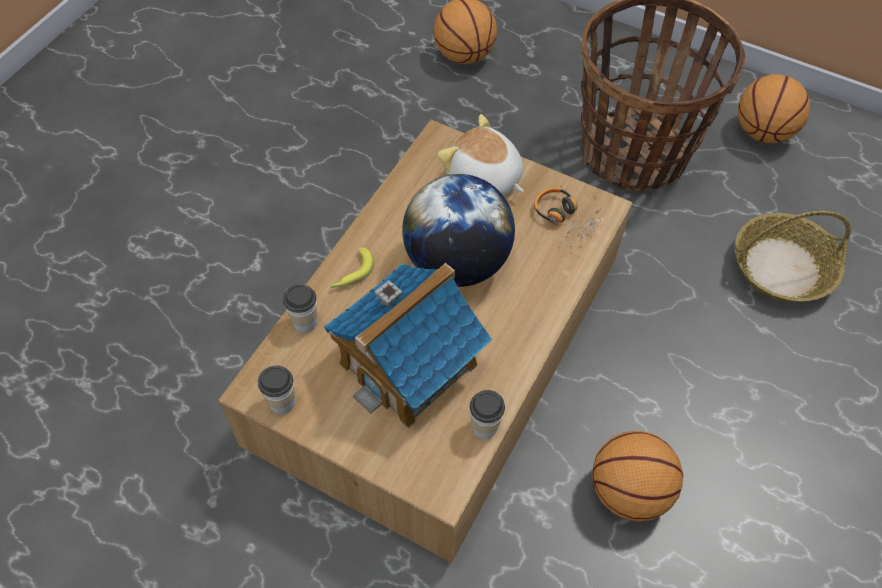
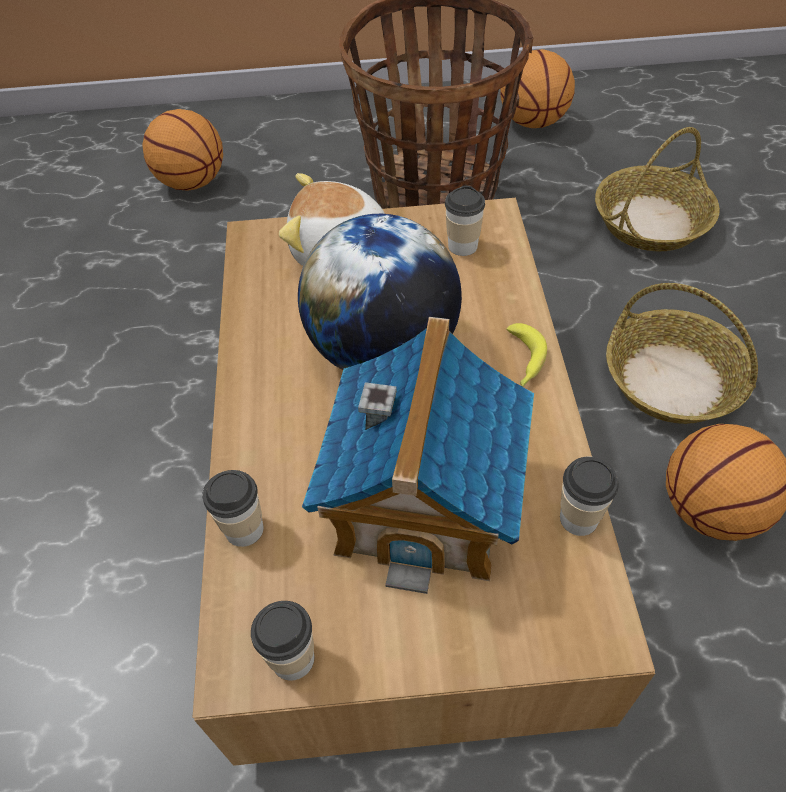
camera: 30 degrees left, 5 degrees down
banana [330,247,374,288] -> banana moved to [506,323,547,387]
headphones [534,187,601,247] -> cup [445,186,485,256]
none -> basket [606,283,758,424]

